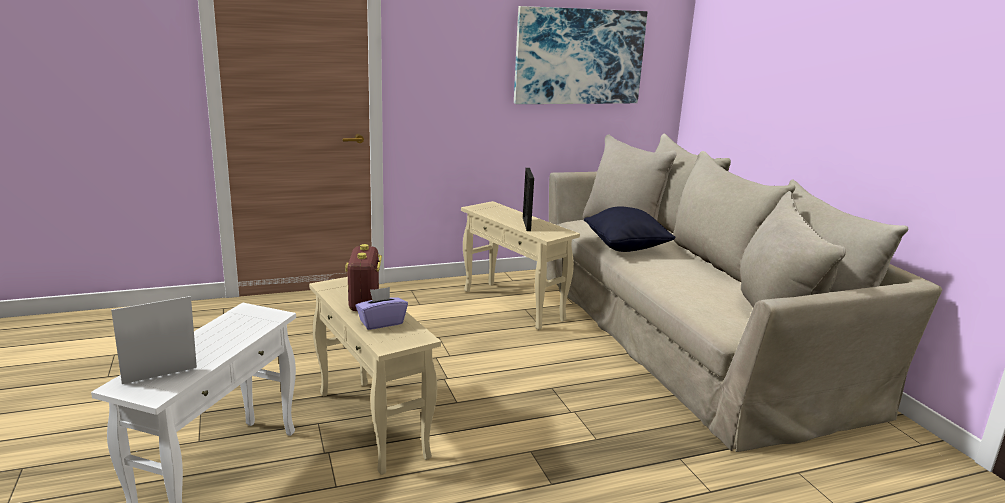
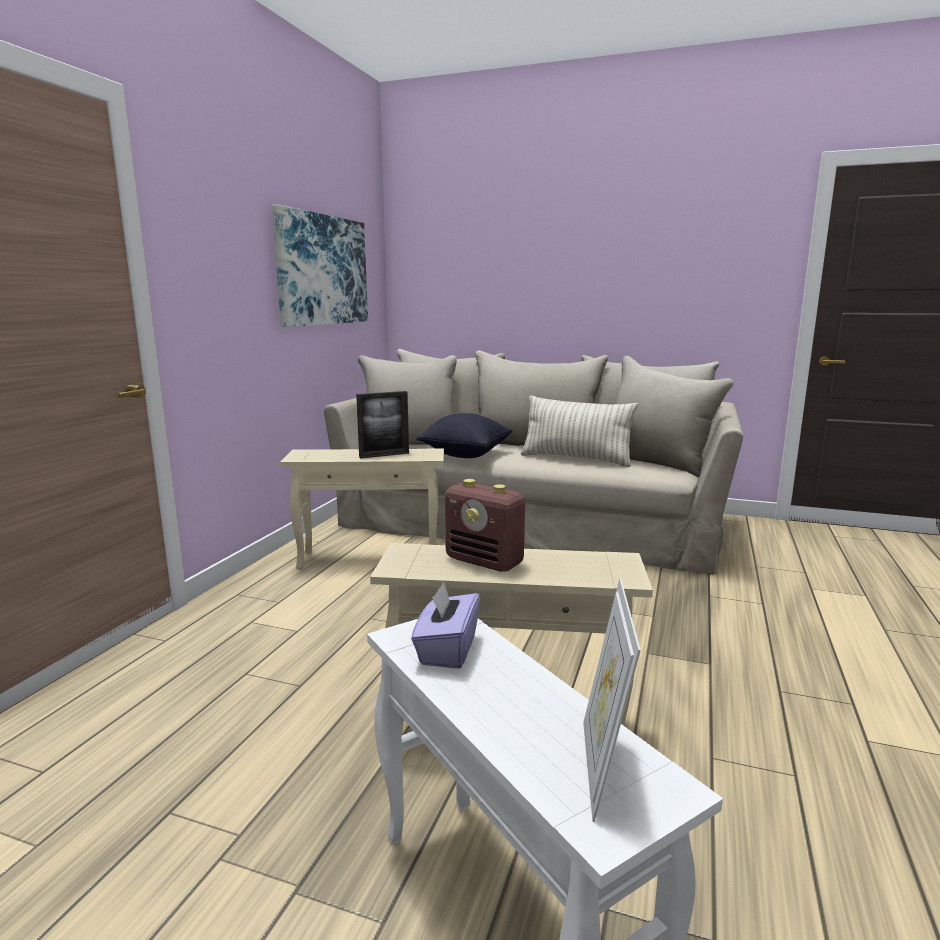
camera: 50 degrees left, 5 degrees down
purple tissue box [356,287,408,330] -> purple tissue box moved to [411,582,480,669]
picture frame [523,168,534,231] -> picture frame turned 60 degrees counterclockwise [356,391,409,459]
none -> pillow [521,396,638,467]

